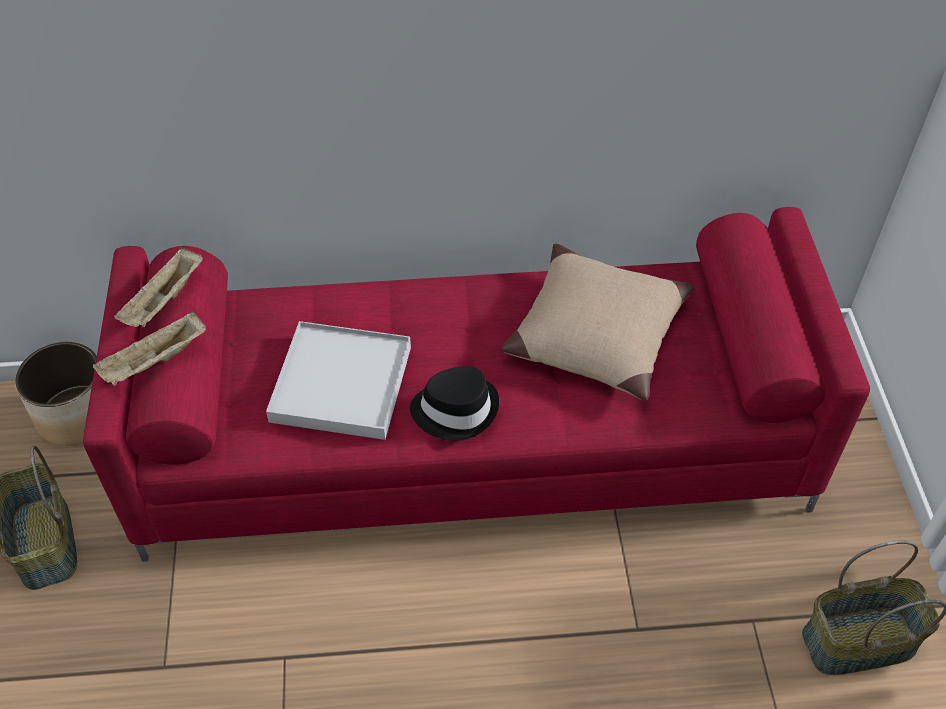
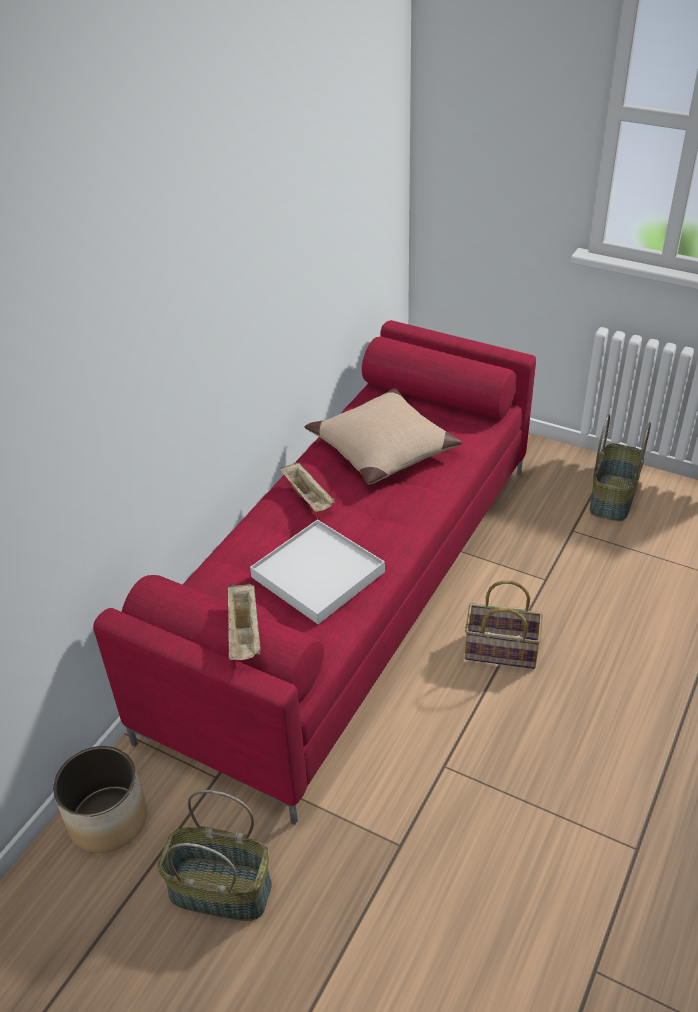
camera: 55 degrees left, 10 degrees down
beige tray [114,247,203,327] -> beige tray moved to [280,462,335,512]
black hat [410,366,499,441] -> none
none -> basket [465,580,543,669]

